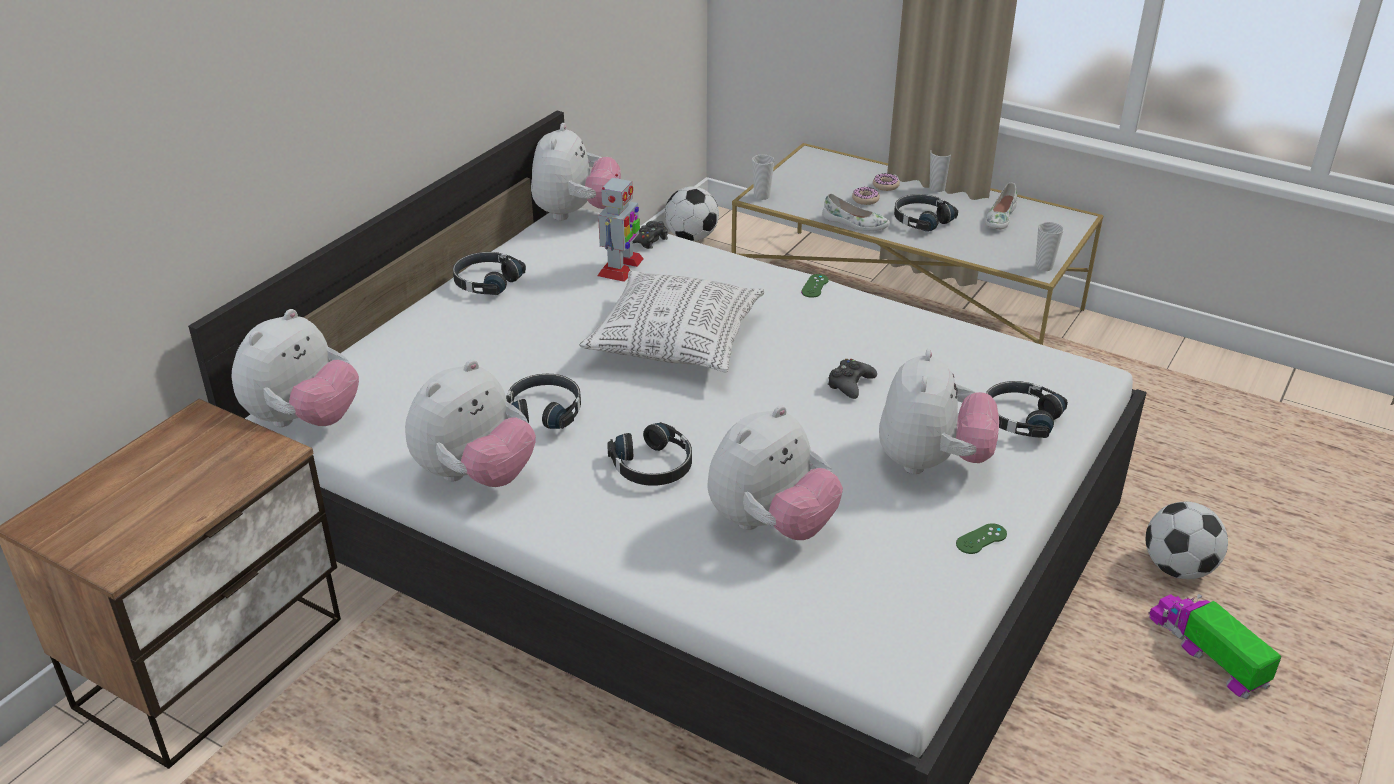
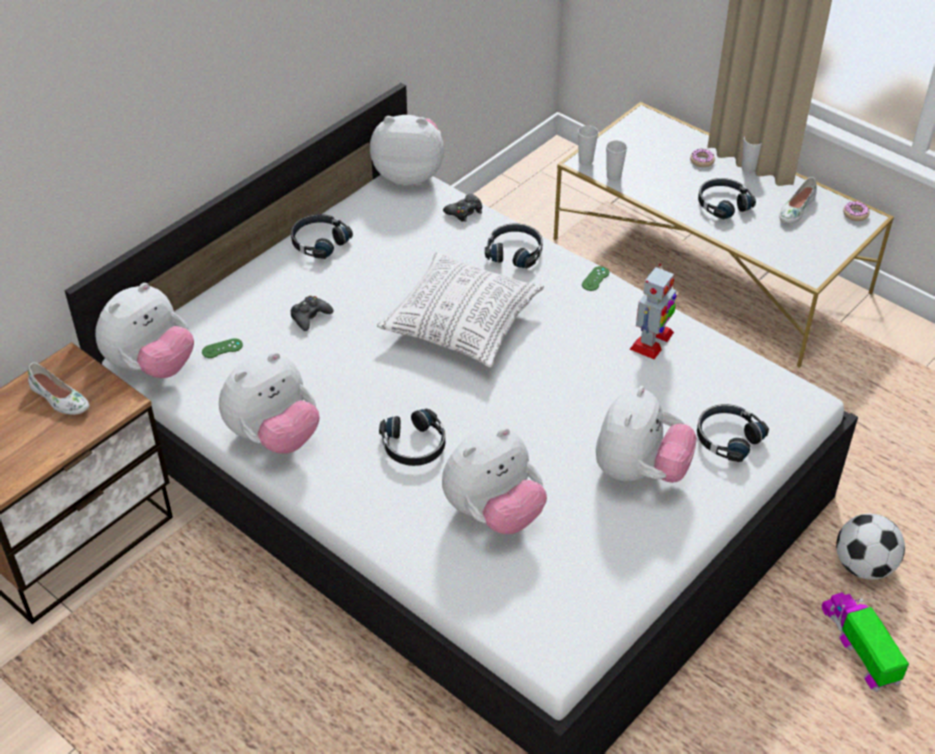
camera: 10 degrees right, 10 degrees up
black headphones [506,374,581,429] -> black headphones moved to [485,223,543,269]
plush toy [531,123,621,221] -> plush toy turned 105 degrees counterclockwise [370,115,444,186]
toy robot [597,174,644,282] -> toy robot moved to [629,264,677,359]
football [665,186,719,241] -> none
white shoe [822,193,890,231] -> white shoe moved to [28,363,89,415]
black game controller [827,359,877,399] -> black game controller moved to [291,296,333,331]
donut [852,187,880,205] -> donut moved to [843,201,870,221]
green game controller [956,523,1007,554] -> green game controller moved to [202,338,243,358]
cup [1035,222,1064,271] -> cup moved to [606,140,627,181]

